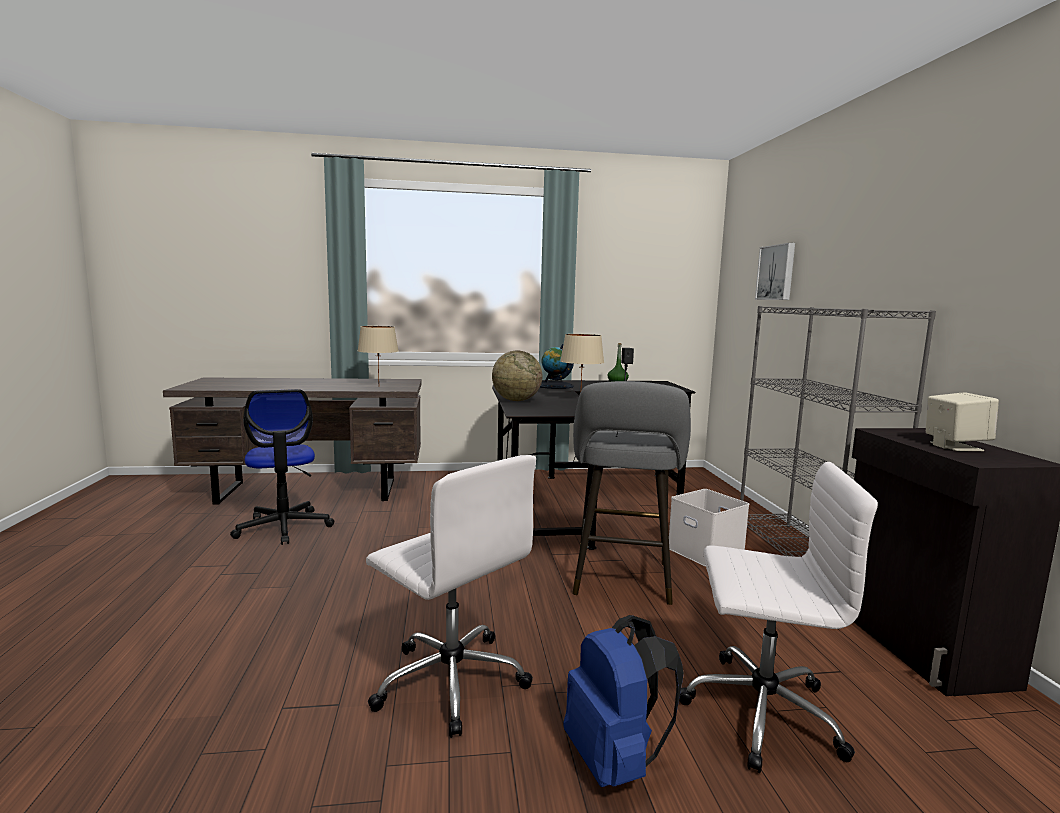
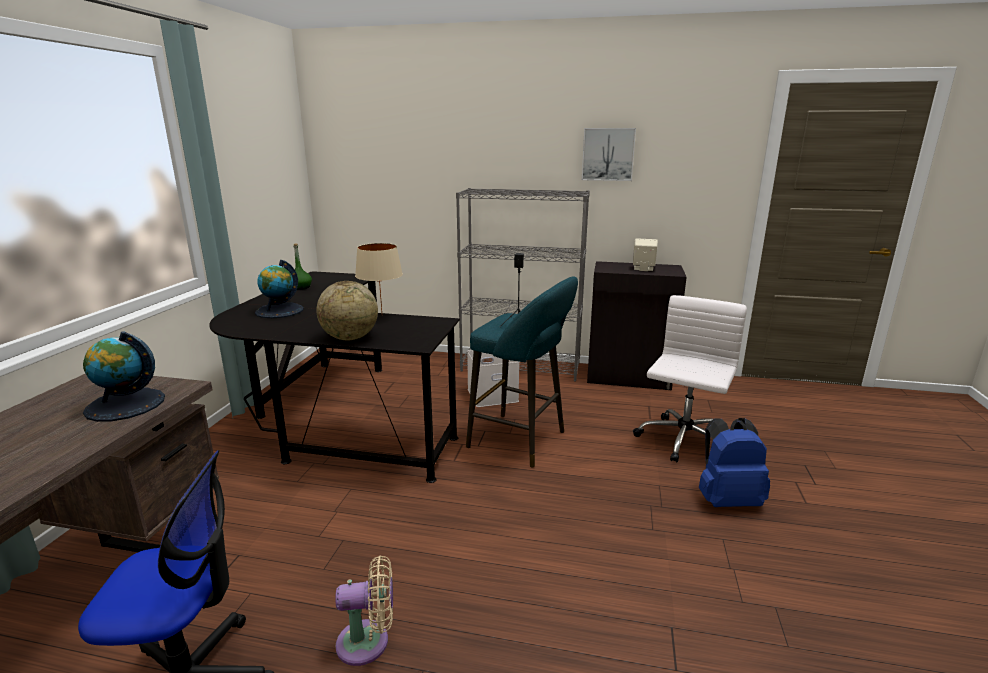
camera: 70 degrees left, 10 degrees up
beige table lamp [358,326,399,378] -> globe [83,331,165,422]
white office chair [366,455,536,738] -> none
grey stool [572,381,691,605] -> turquoise stool [466,276,578,467]
picture [755,243,795,300] -> picture moved to [582,128,636,181]
none -> beige fan [335,556,393,666]

